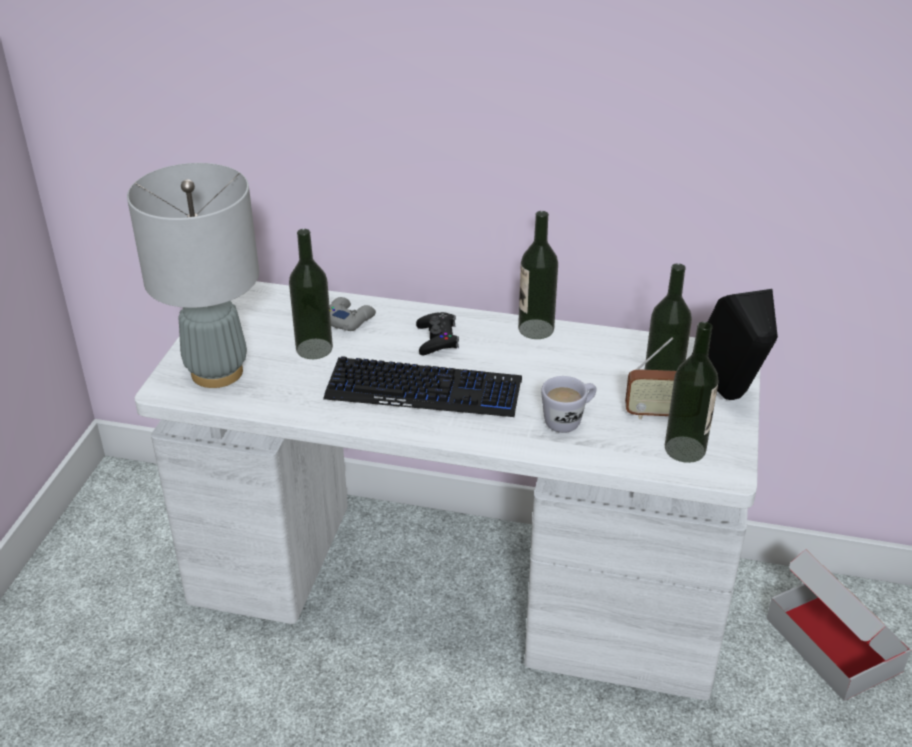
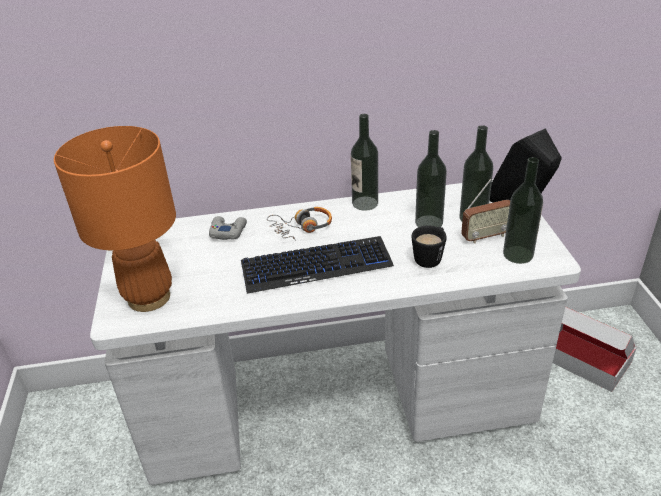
camera: 20 degrees left, 0 degrees up
grey table lamp [127,163,259,388] -> orange table lamp [54,126,176,312]
bottle [289,229,333,359] -> bottle moved to [415,130,447,227]
black game controller [416,312,459,355] -> headphones [267,207,332,241]
white mug [541,376,597,433] -> black mug [412,225,447,268]

